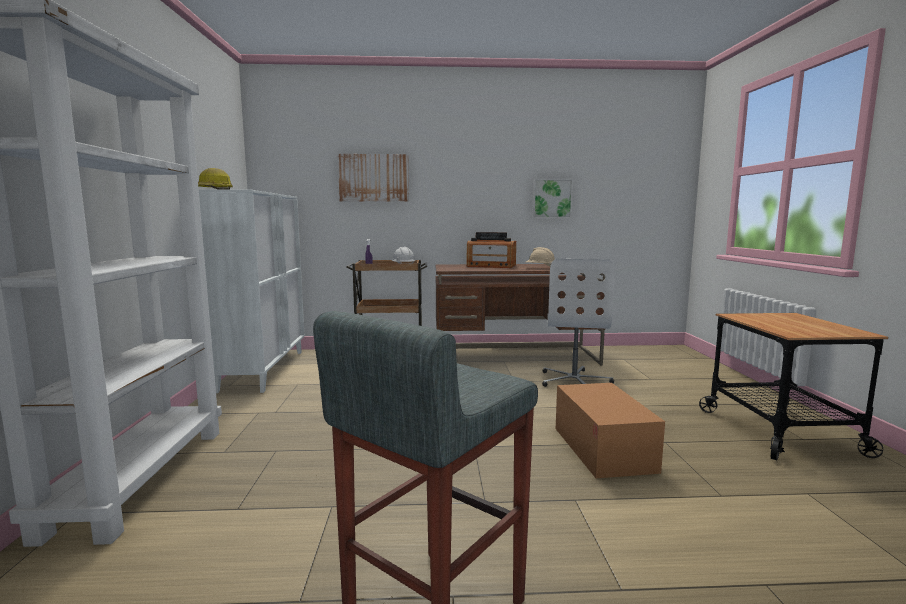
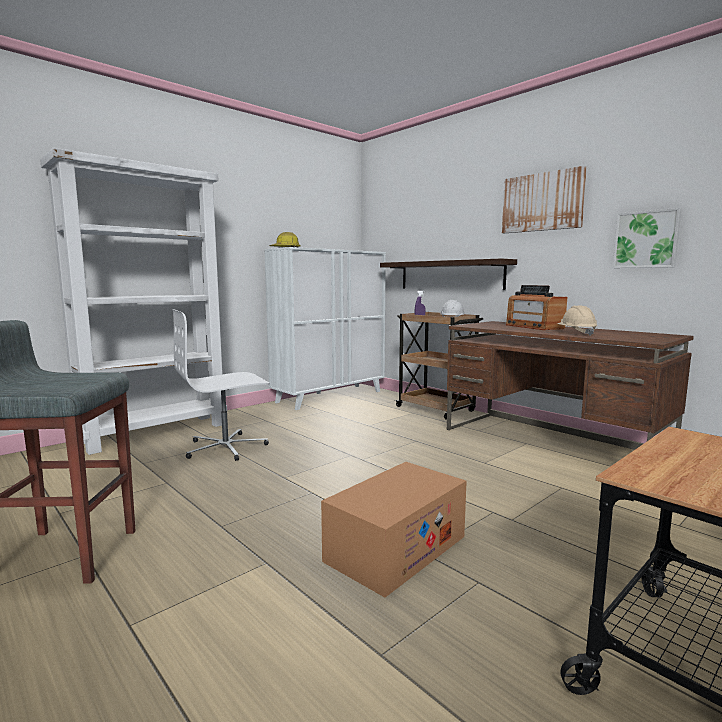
camera: 50 degrees right, 0 degrees up
picture [338,154,409,202] -> picture moved to [502,166,587,233]
white office chair [542,259,615,387] -> white office chair moved to [172,309,270,461]
none -> shelf [380,259,517,290]

